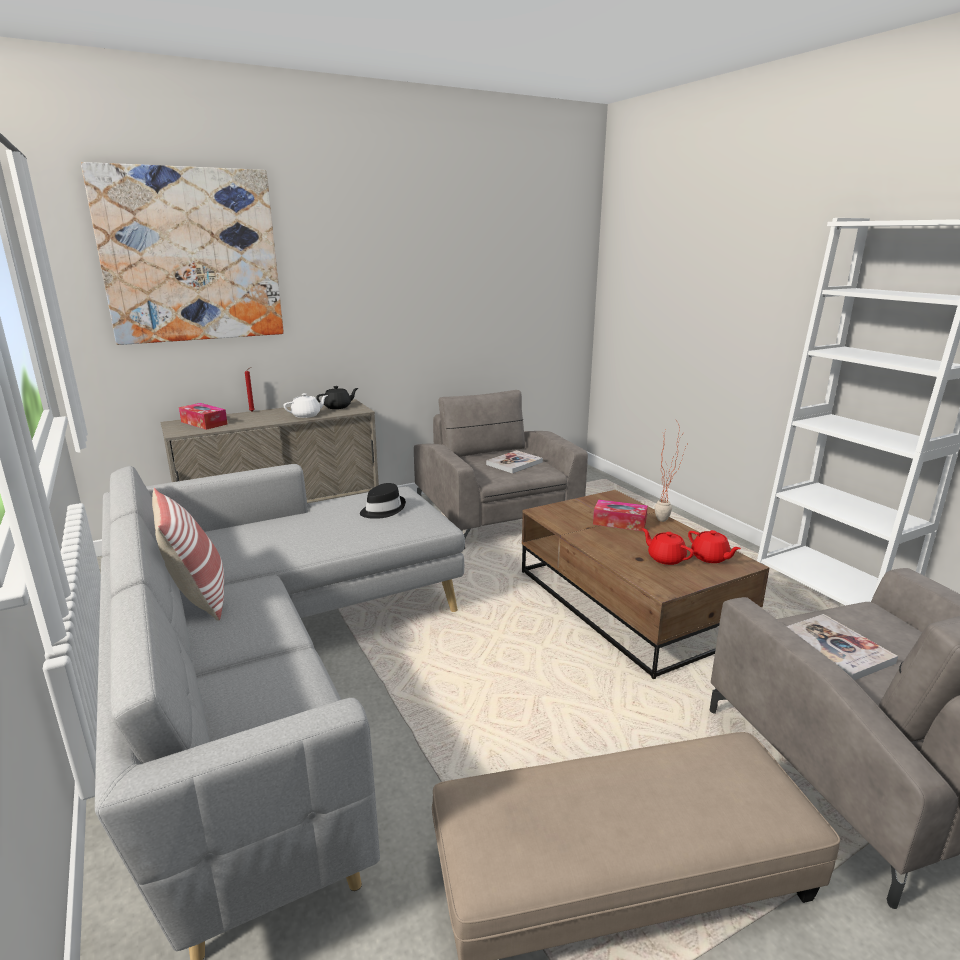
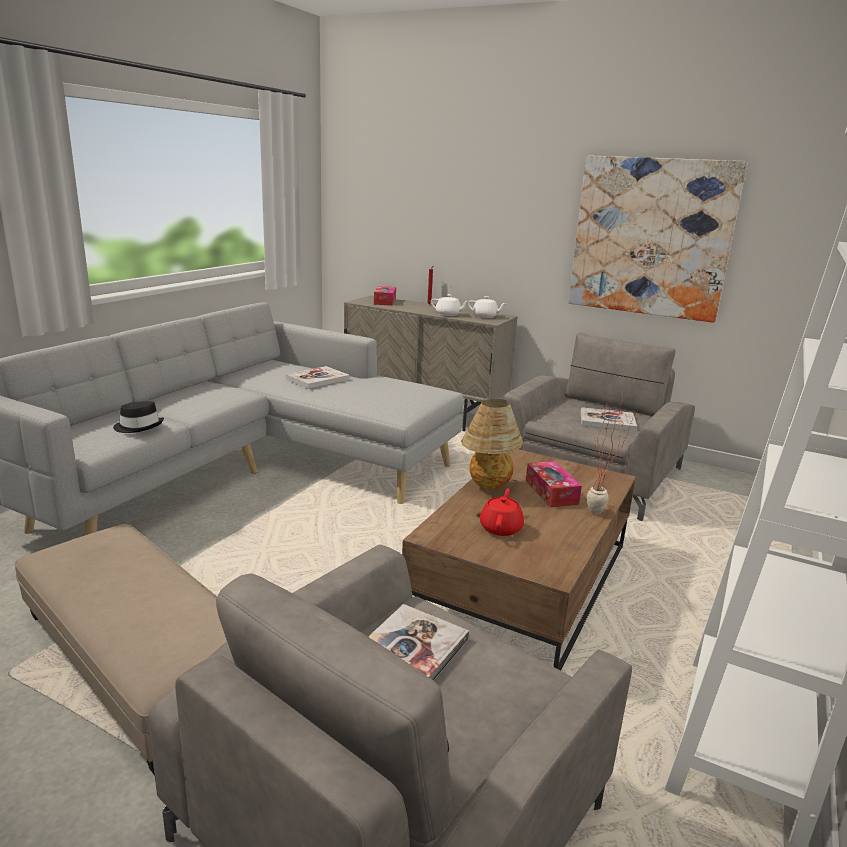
camera: 55 degrees right, 0 degrees up
picture [81,162,284,345] -> picture moved to [569,155,747,323]
pillow [152,488,224,621] -> none
black teapot [316,386,358,409] -> white teapot [468,296,507,318]
black hat [360,483,406,519] -> black hat moved to [113,401,164,433]
red teapot [688,530,741,563] -> none
none -> book [286,366,350,389]
none -> table lamp [461,399,523,490]

